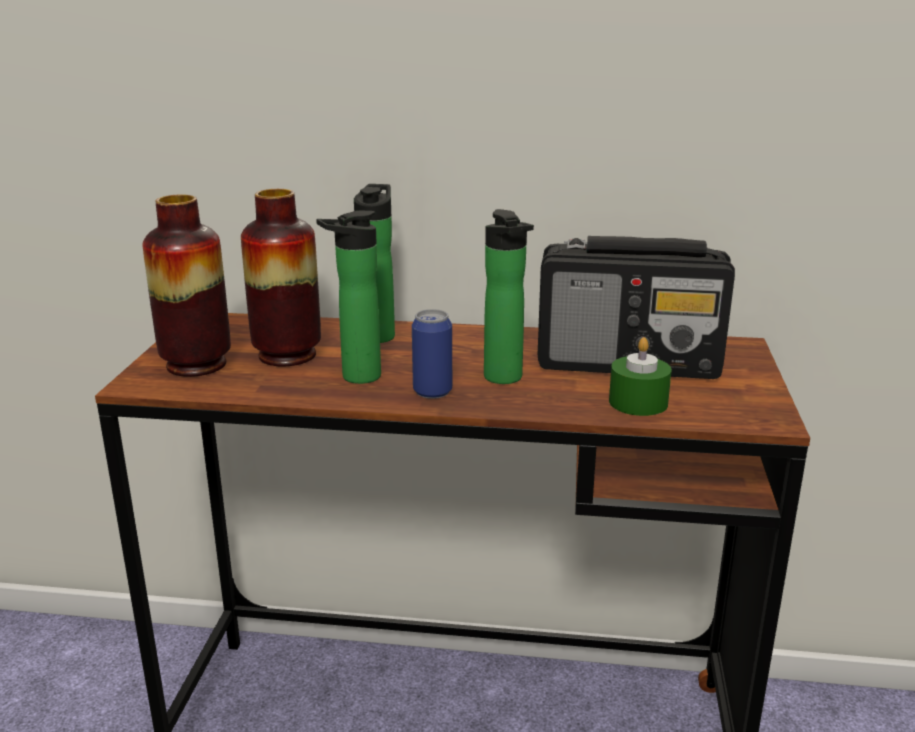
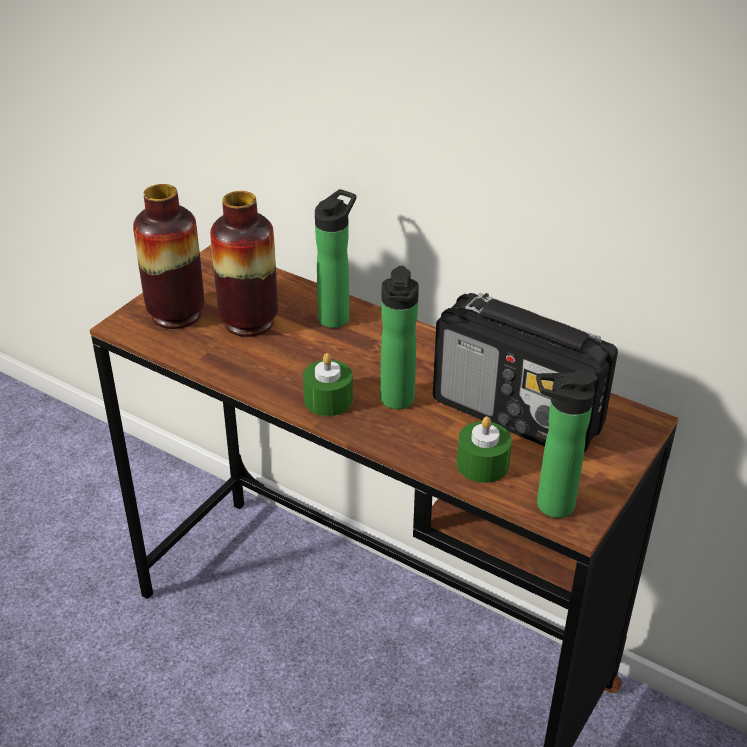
camera: 25 degrees right, 15 degrees up
bottle [316,211,381,384] -> bottle moved to [536,370,598,518]
can [412,309,452,399] -> green candle [303,353,353,416]

